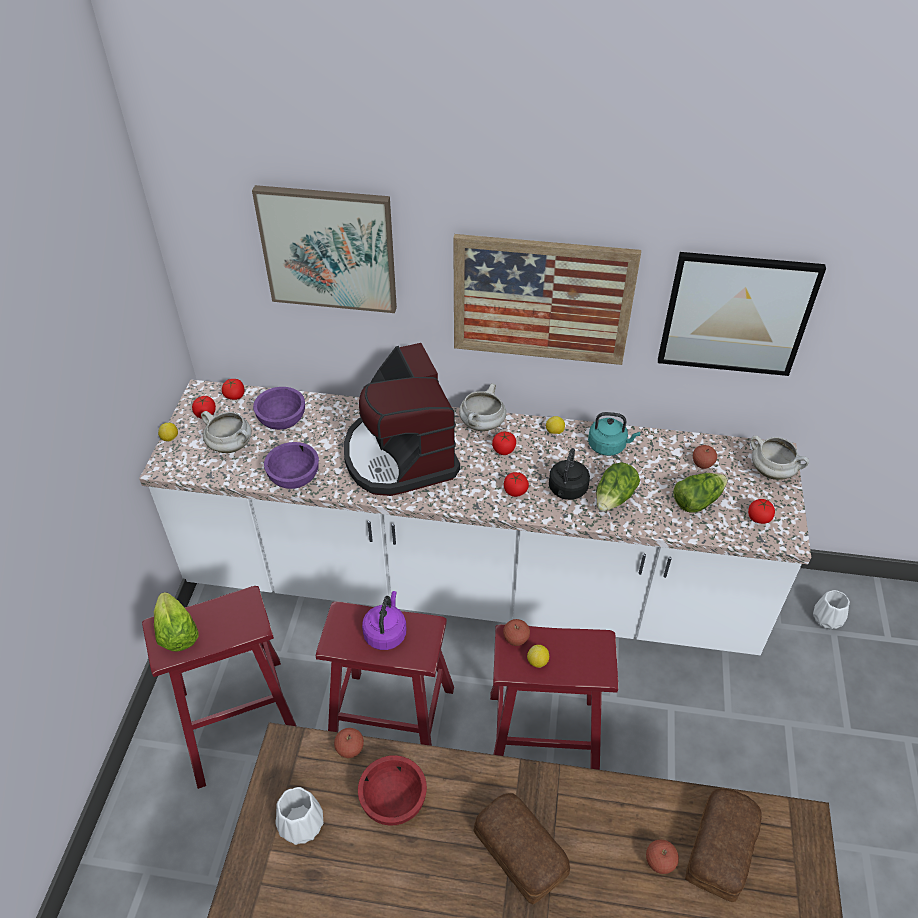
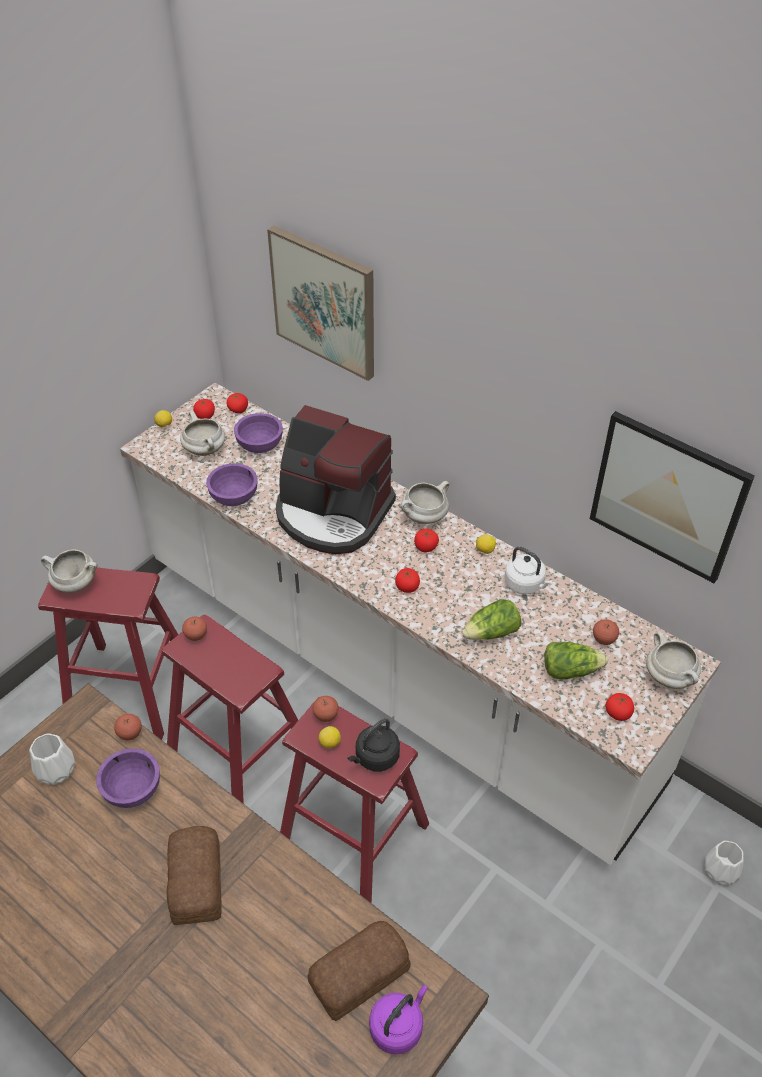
camera: 30 degrees right, 0 degrees up
lettuce [154,592,199,652] -> white cooking pot [41,549,98,593]
coffee machine [344,343,460,496] -> coffee machine turned 75 degrees counterclockwise [276,405,396,554]
red bowl [358,755,427,826] -> purple bowl [96,748,160,808]
purple kettle [362,591,406,650] -> purple kettle moved to [369,985,428,1055]
picture [453,234,641,365] -> none
black kettle [549,448,590,500] -> black kettle moved to [347,718,400,772]
turquoise kettle [588,412,640,456] -> white kettle [504,547,553,594]
apple [646,840,679,874] -> apple moved to [182,617,207,641]

